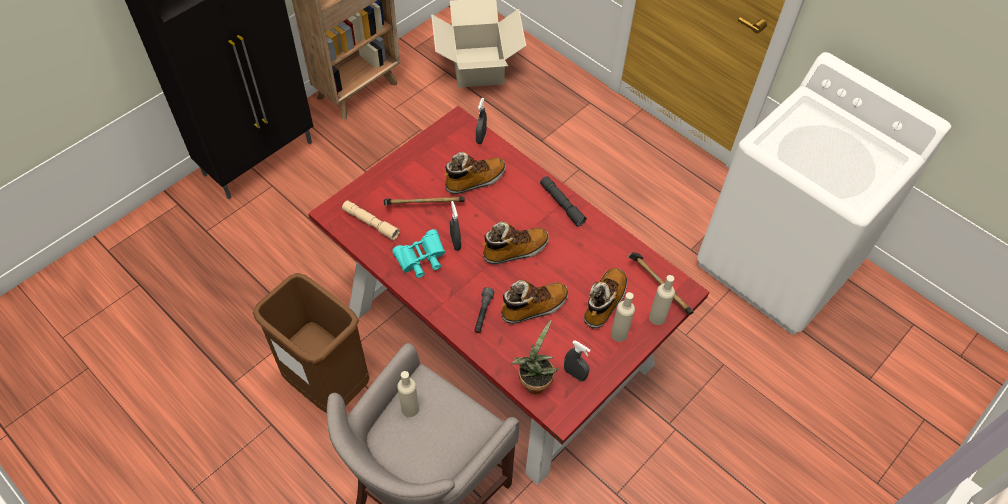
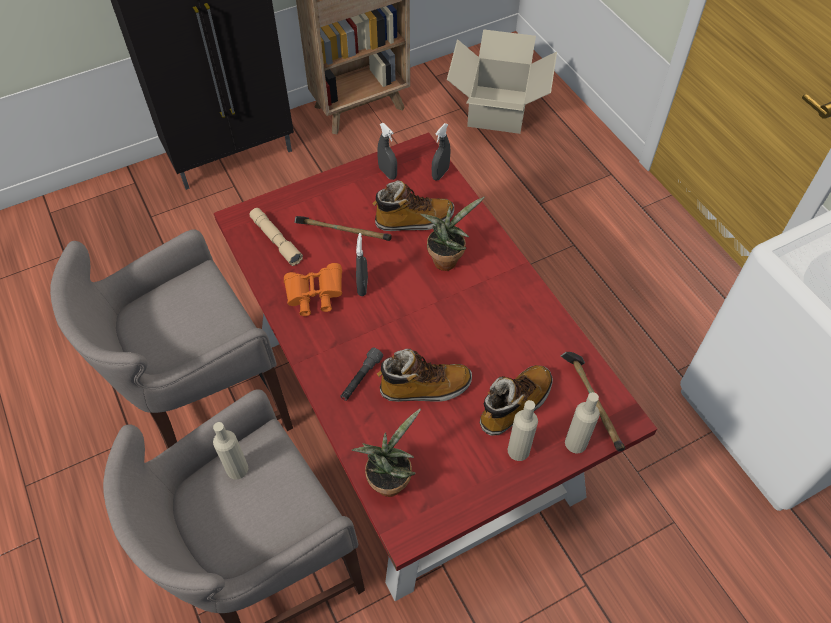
camera: 20 degrees right, 0 degrees up
brown trash can [253,273,370,413] -> grey stool [50,229,293,449]
turquoise binoculars [392,229,445,278] -> orange binoculars [284,263,342,316]
boot [482,221,549,265] -> none
grey flashlight [540,176,587,227] -> none
grey spray bottle [564,340,591,381] -> grey spray bottle moved to [377,123,397,180]
none -> potted plant [420,197,485,271]

